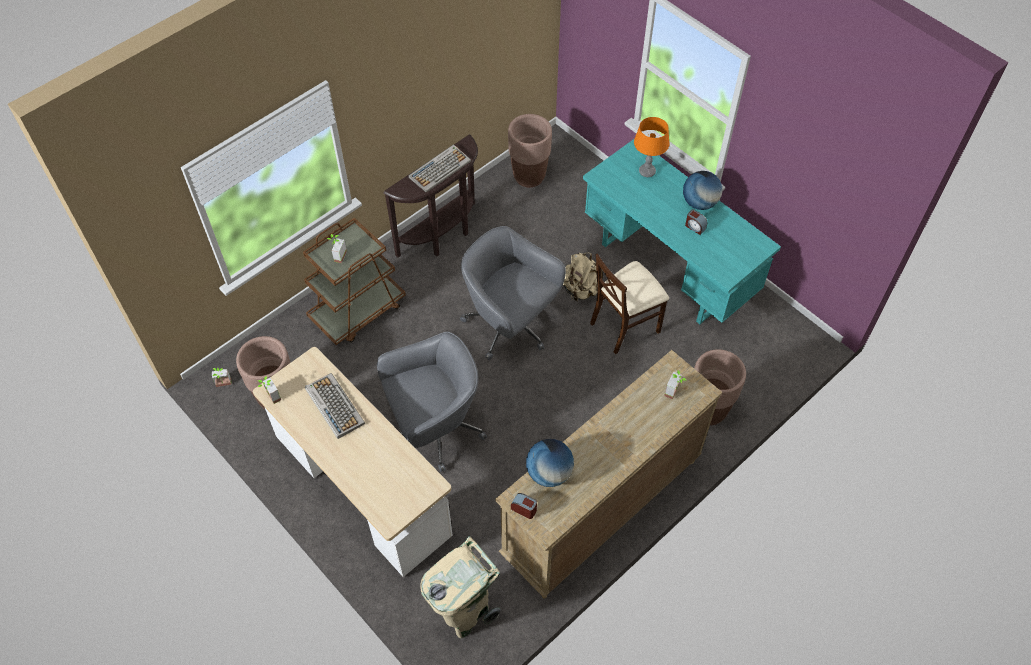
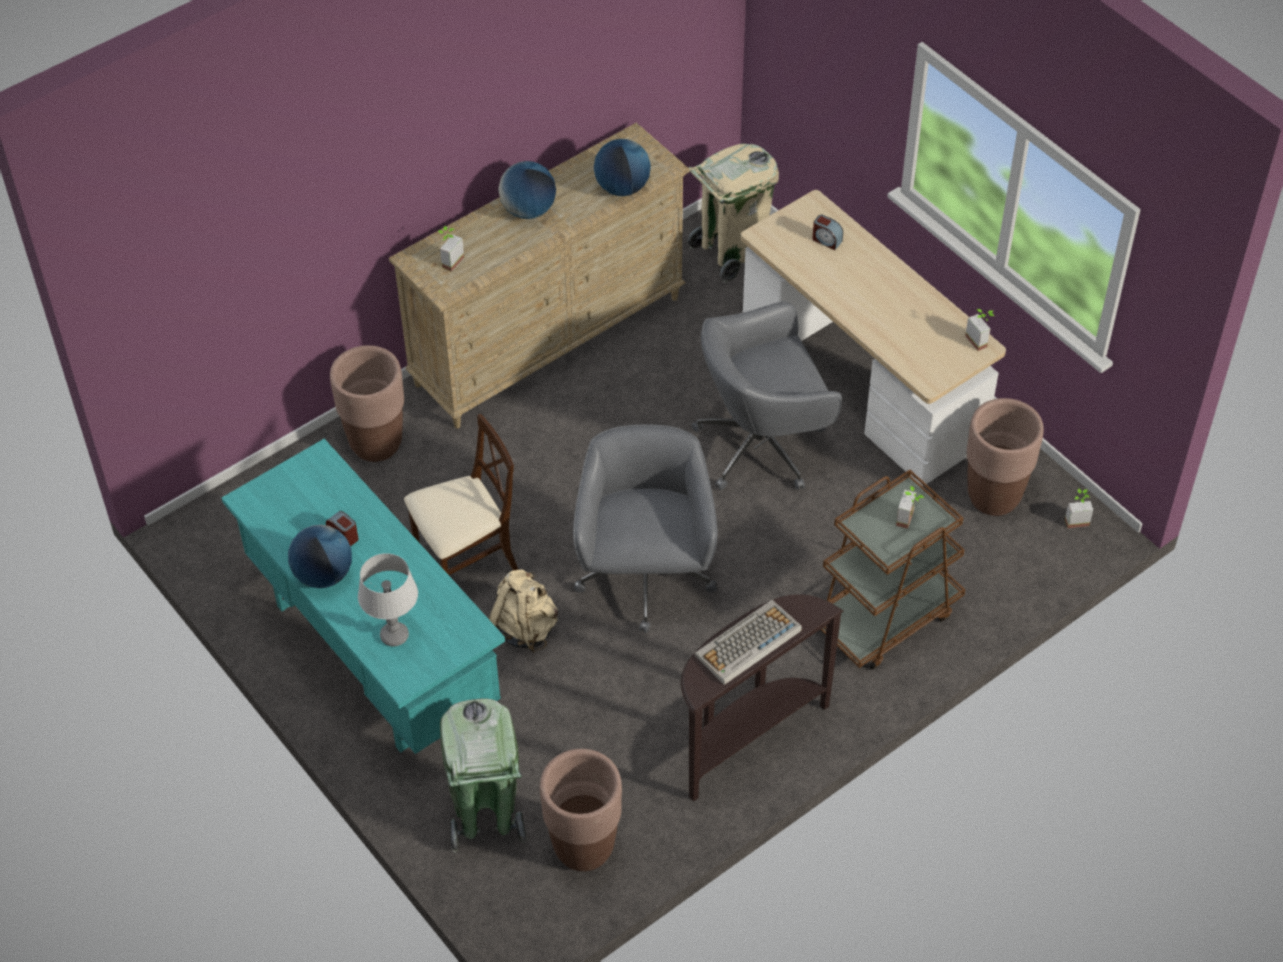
camera: 175 degrees left, 5 degrees down
keyboard [305,373,365,439] -> none
grey office chair [460,226,566,360] -> grey office chair turned 135 degrees counterclockwise [573,425,717,633]
alarm clock [511,493,537,519] -> alarm clock moved to [813,215,843,250]
orange table lamp [634,117,670,177] -> grey table lamp [358,553,418,647]
none -> green trash can [440,698,527,853]
none -> globe [498,161,556,219]

